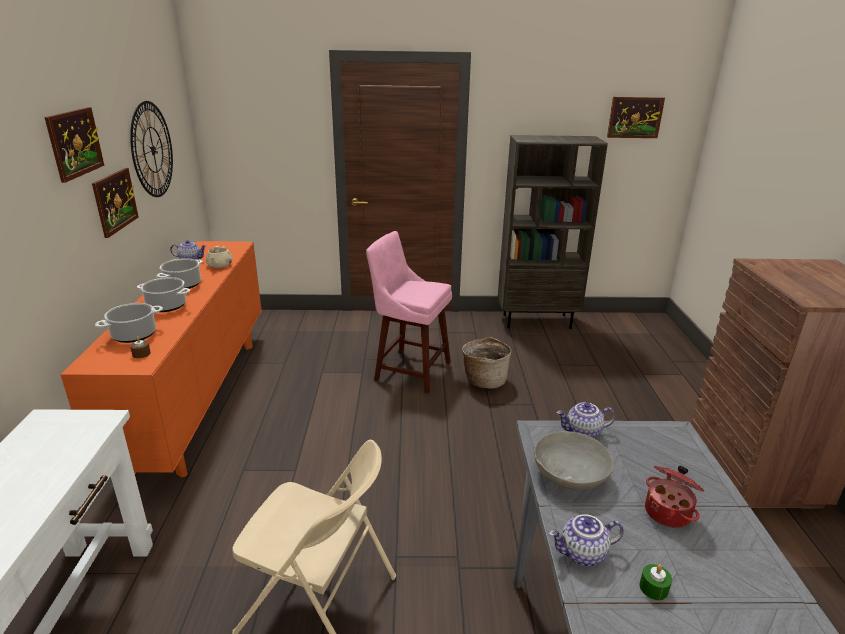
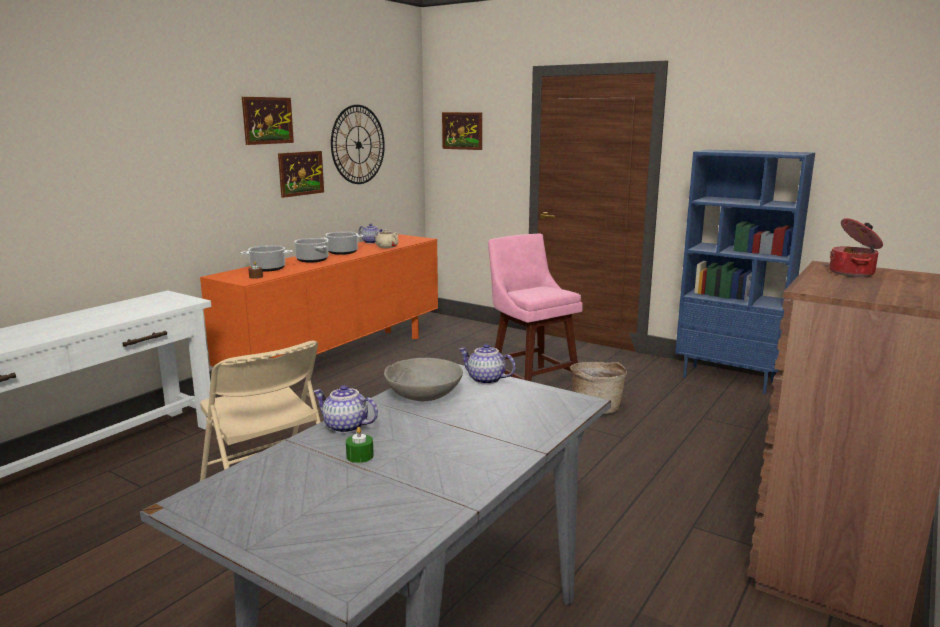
camera: 35 degrees right, 10 degrees down
brown bookcase [498,135,608,329] -> blue bookcase [675,150,815,394]
picture [607,97,665,138] -> picture moved to [442,112,482,150]
cooking pot [645,466,705,528] -> cooking pot moved to [829,218,883,277]

